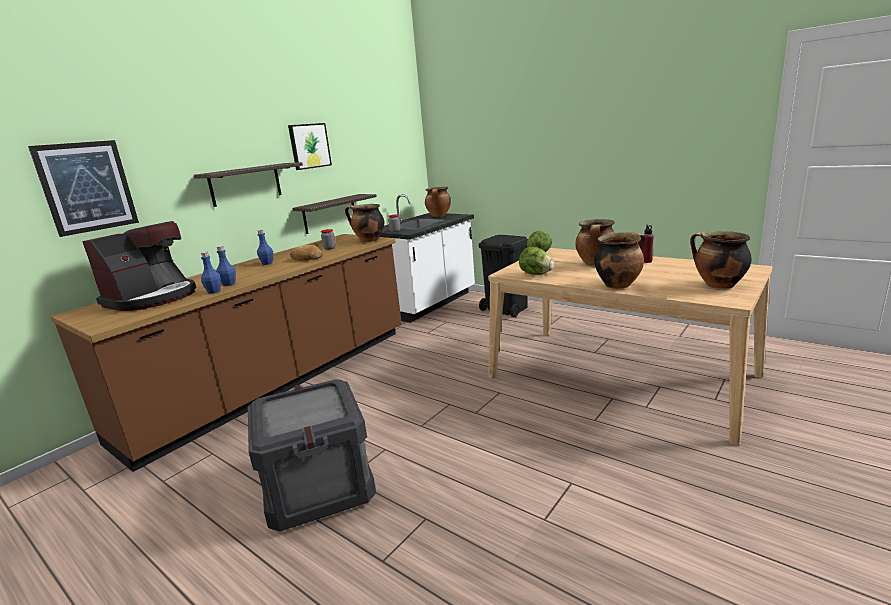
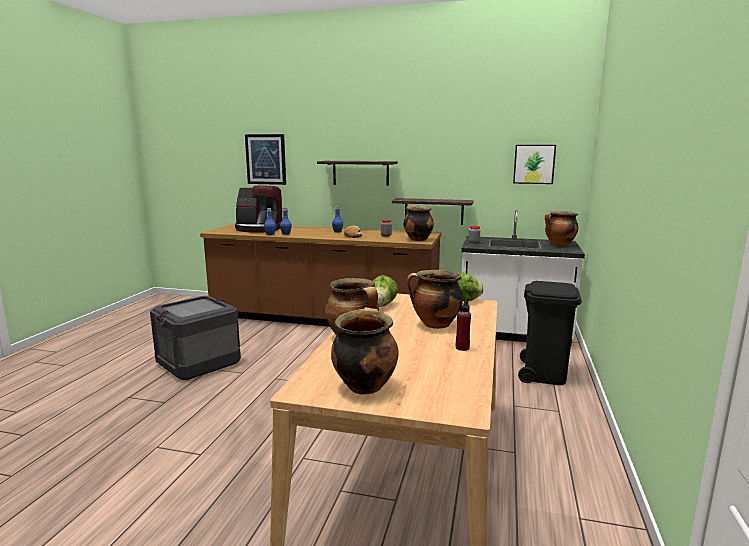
camera: 65 degrees right, 5 degrees down
picture [288,123,332,170] -> picture moved to [513,145,556,184]

